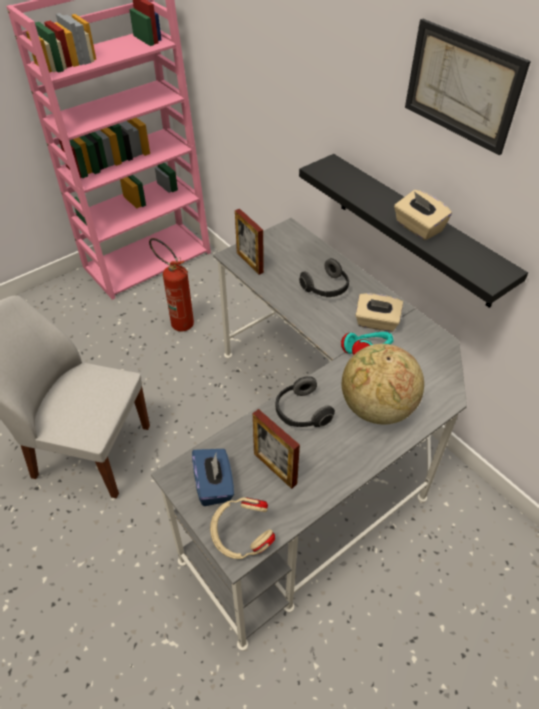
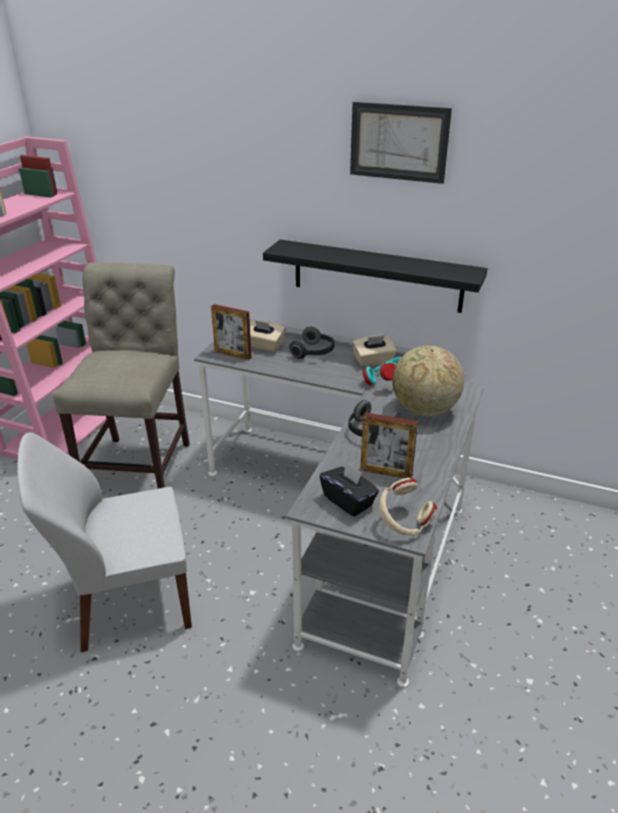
camera: 30 degrees left, 15 degrees down
fire extinguisher [149,238,194,332] -> beige chair [53,262,190,489]
blue tissue box [192,449,234,506] -> black tissue box [320,462,379,517]
beige tissue box [394,190,452,240] -> beige tissue box moved to [250,320,286,352]

